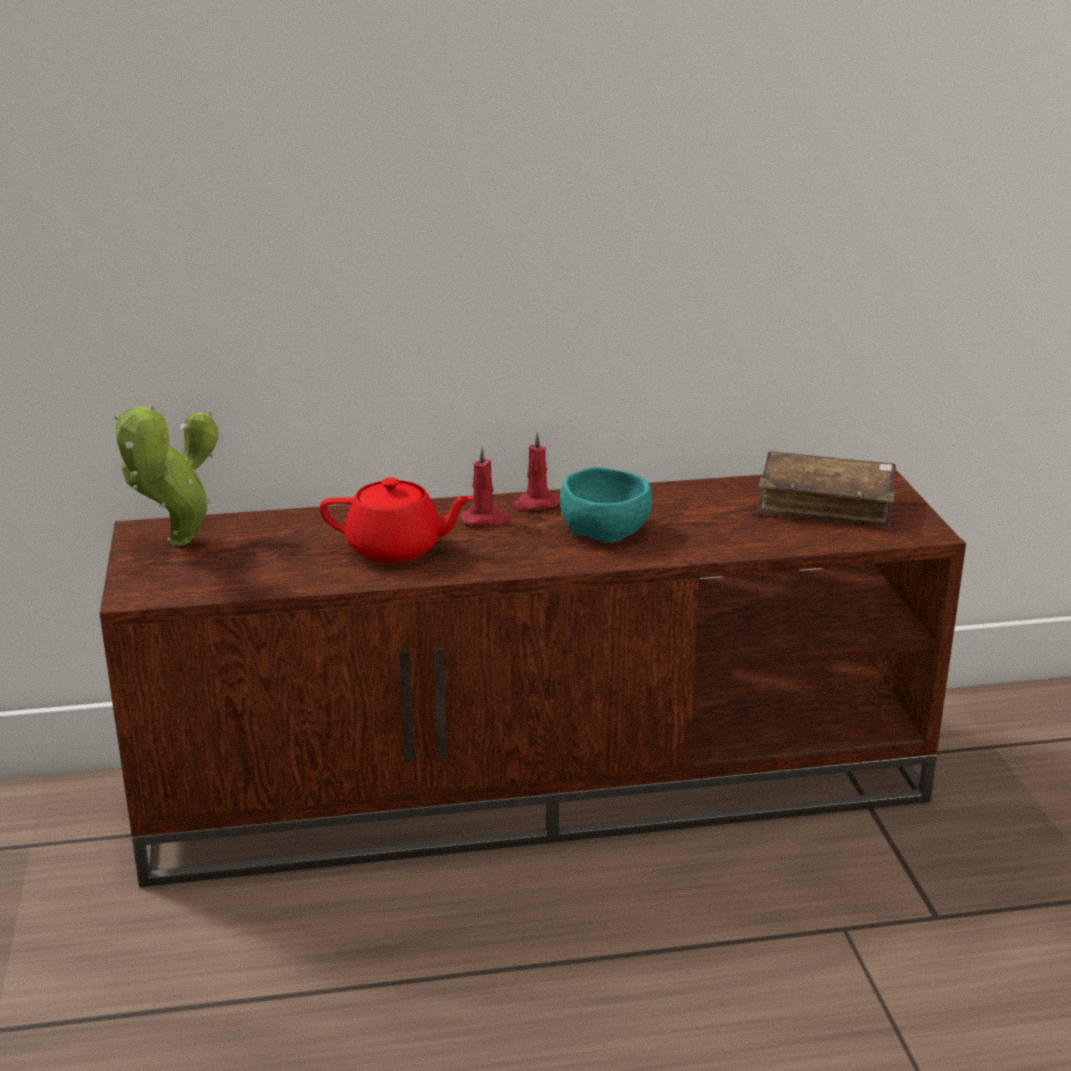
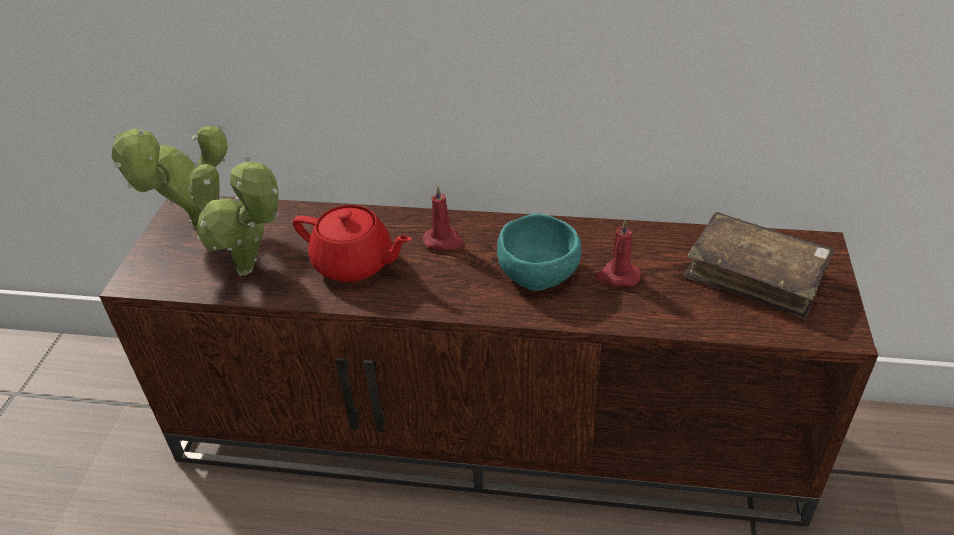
camera: 20 degrees right, 15 degrees up
red candle [512,432,559,510] -> red candle moved to [595,220,641,287]
none -> potted plant [189,157,279,276]

